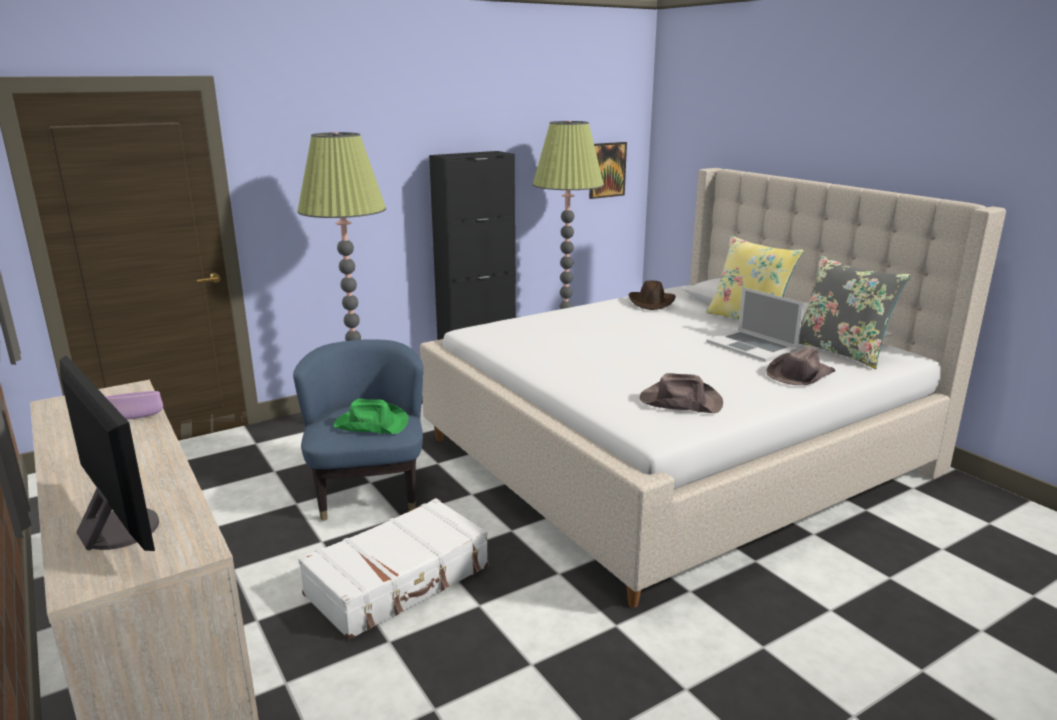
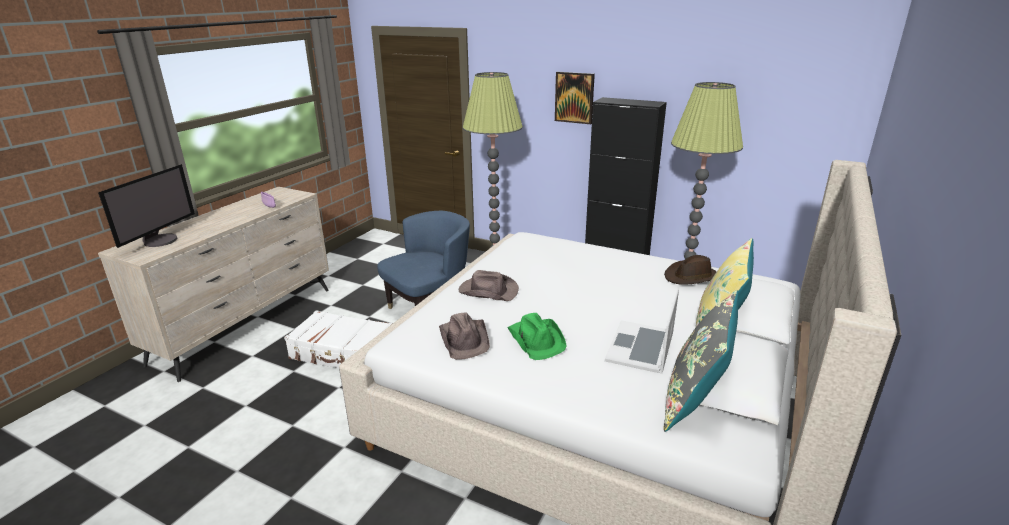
camera: 60 degrees right, 5 degrees up
green hat [334,399,409,434] -> green hat moved to [507,313,567,360]
picture [589,142,627,199] -> picture moved to [555,72,595,124]
brown hat [766,346,835,385] -> brown hat moved to [459,270,519,301]

